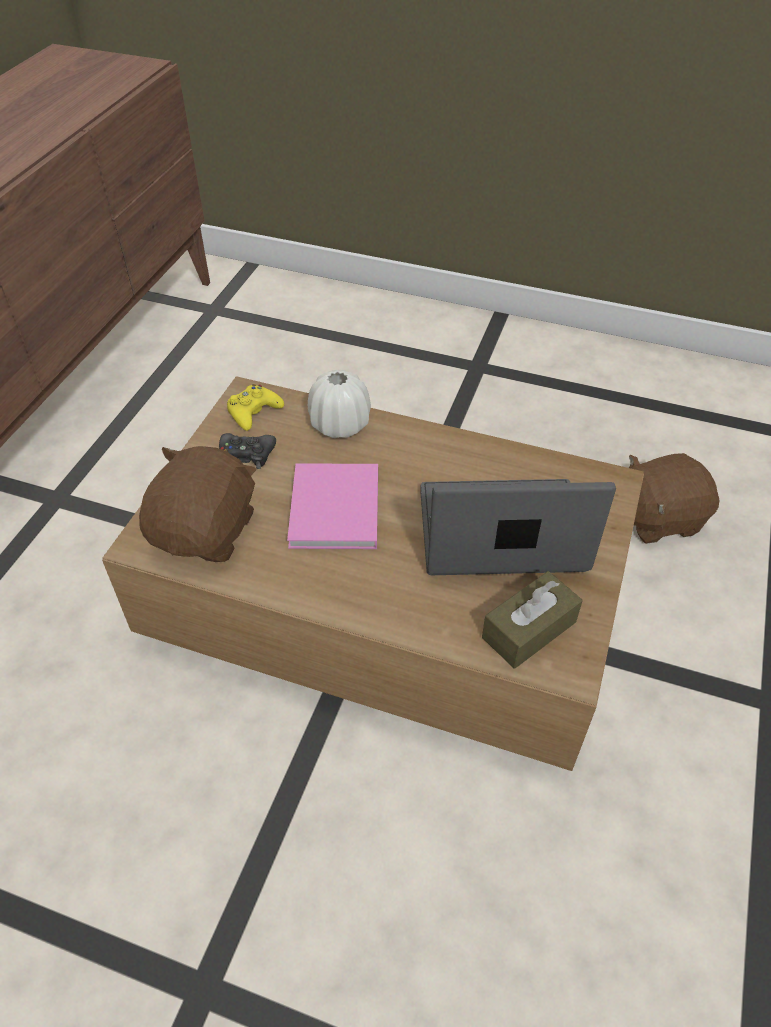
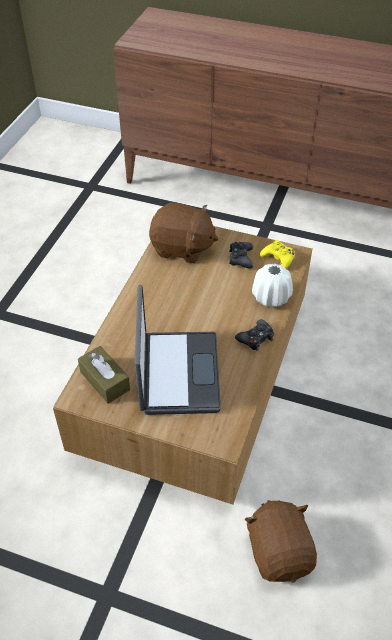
camera: 90 degrees right, 0 degrees up
pink book [287,463,378,549] -> none
none -> black game controller [235,319,274,351]

